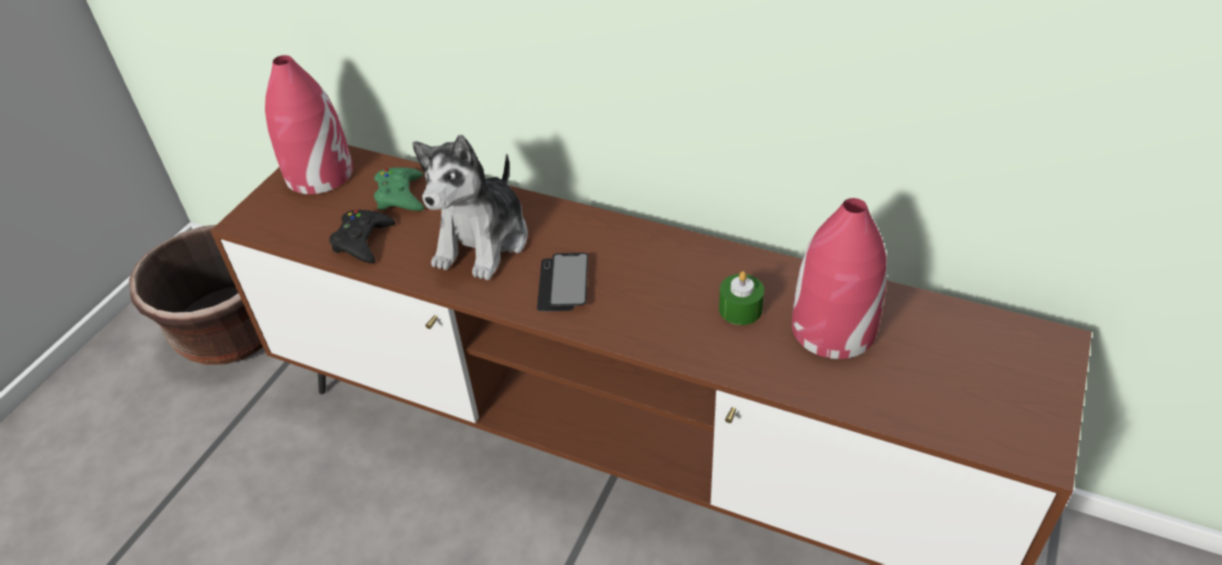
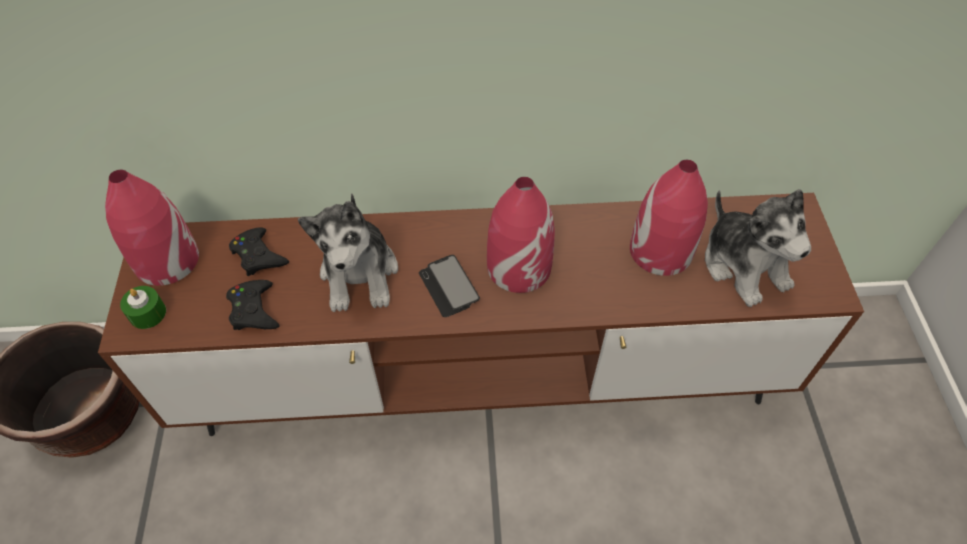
camera: 30 degrees left, 10 degrees up
green game controller [374,167,424,211] -> black game controller [229,228,289,276]
green candle [719,271,764,325] -> green candle moved to [120,286,166,329]
none -> red vase [487,177,555,293]
none -> plush toy [705,189,811,307]

